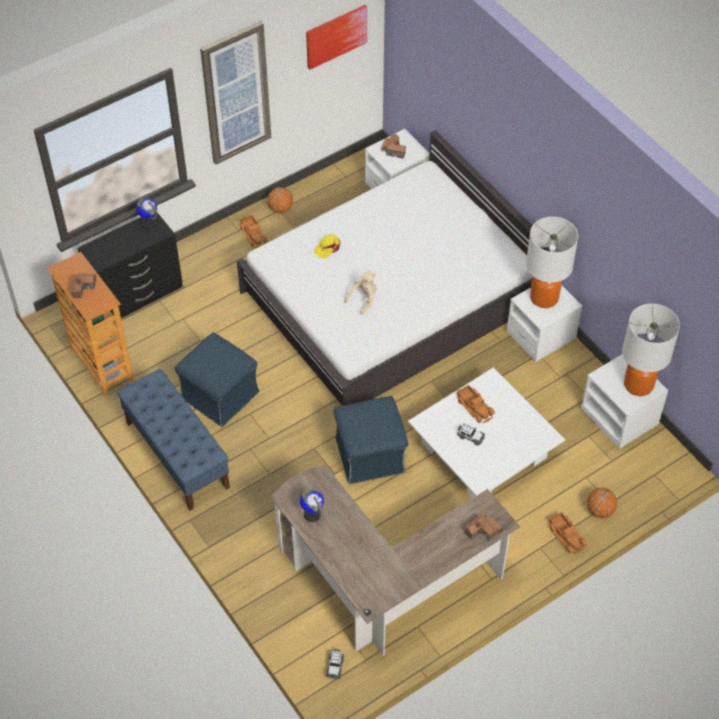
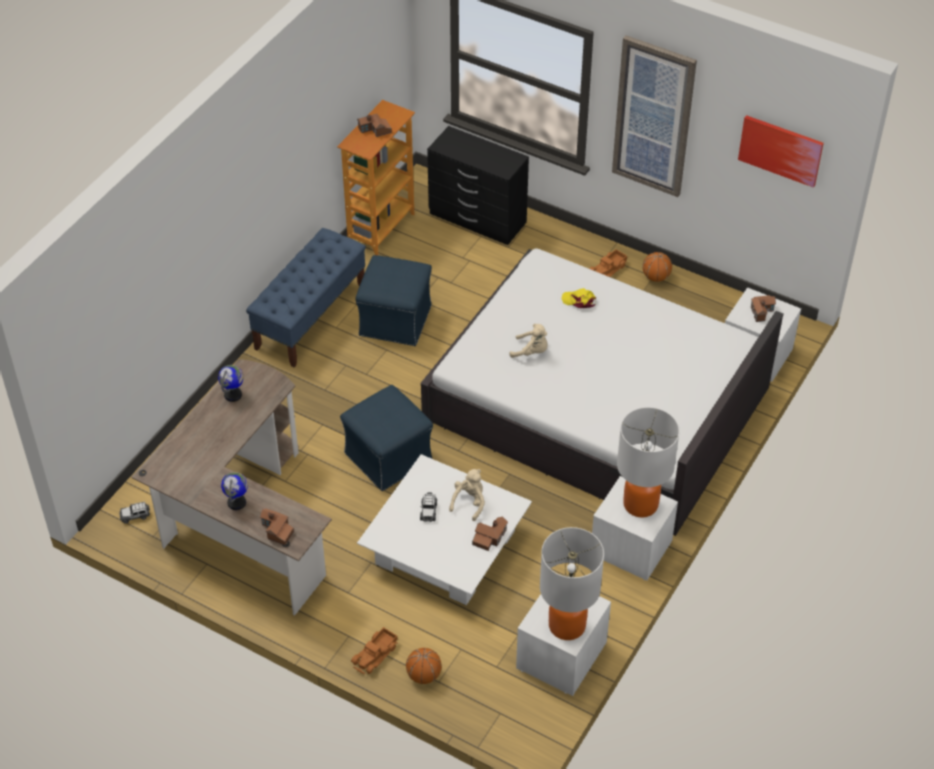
camera: 65 degrees right, 5 degrees down
globe [136,198,157,229] -> globe moved to [221,472,248,510]
toy truck [456,385,495,423] -> beige plush toy [449,469,485,521]
none -> toy house [472,517,508,551]

